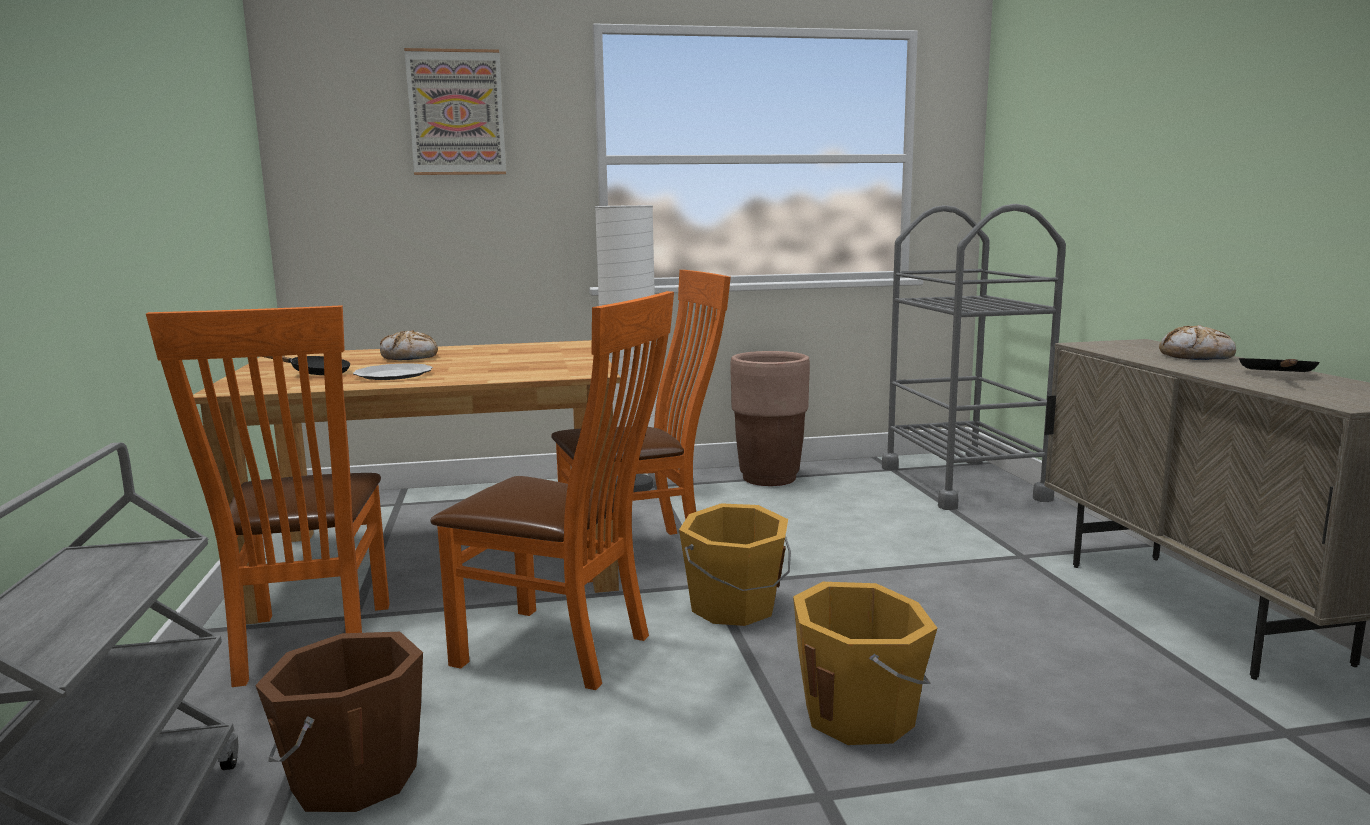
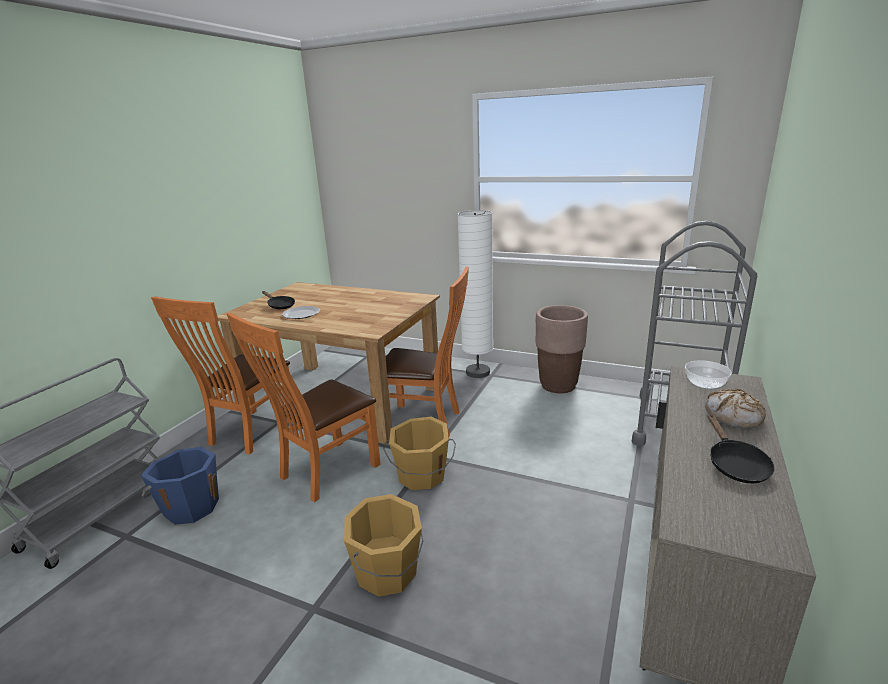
camera: 35 degrees right, 10 degrees up
brown bucket [255,632,423,812] -> blue bucket [140,447,219,525]
bread [380,330,438,360] -> none
picture [404,48,506,175] -> none
orange chair [430,291,674,690] -> orange chair turned 75 degrees clockwise [227,313,381,502]
black frying pan [1239,358,1320,372] -> black frying pan turned 120 degrees clockwise [708,414,774,483]
none -> bowl [685,360,732,389]

